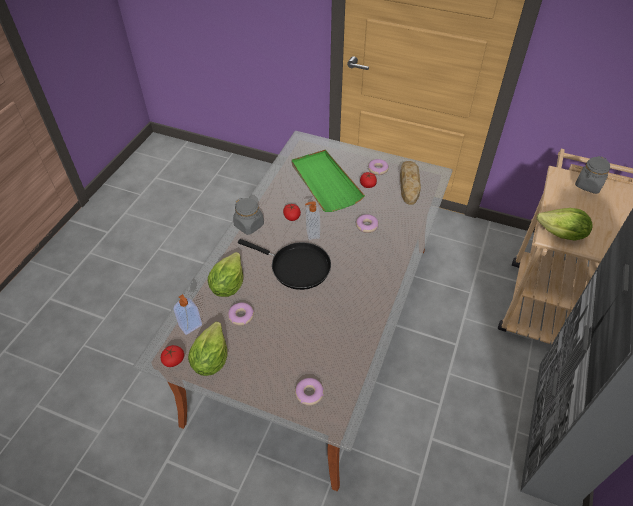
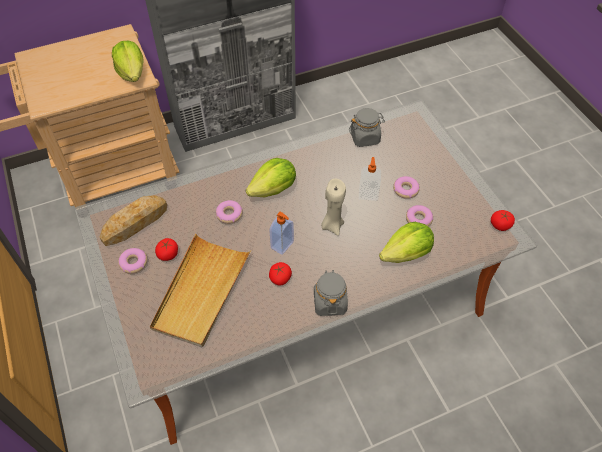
camera: 135 degrees left, 5 degrees up
soap dispenser [174,294,202,335] -> soap dispenser moved to [359,157,381,201]
lettuce [188,322,227,376] -> lettuce moved to [246,158,296,197]
black frying pan [238,239,331,290] -> beige candle [321,179,346,236]
green tray [291,150,365,212] -> beige tray [150,234,251,347]
donut [295,378,324,405] -> donut moved to [393,176,420,199]
grey jar [575,156,610,194] -> grey jar moved to [349,108,385,147]

